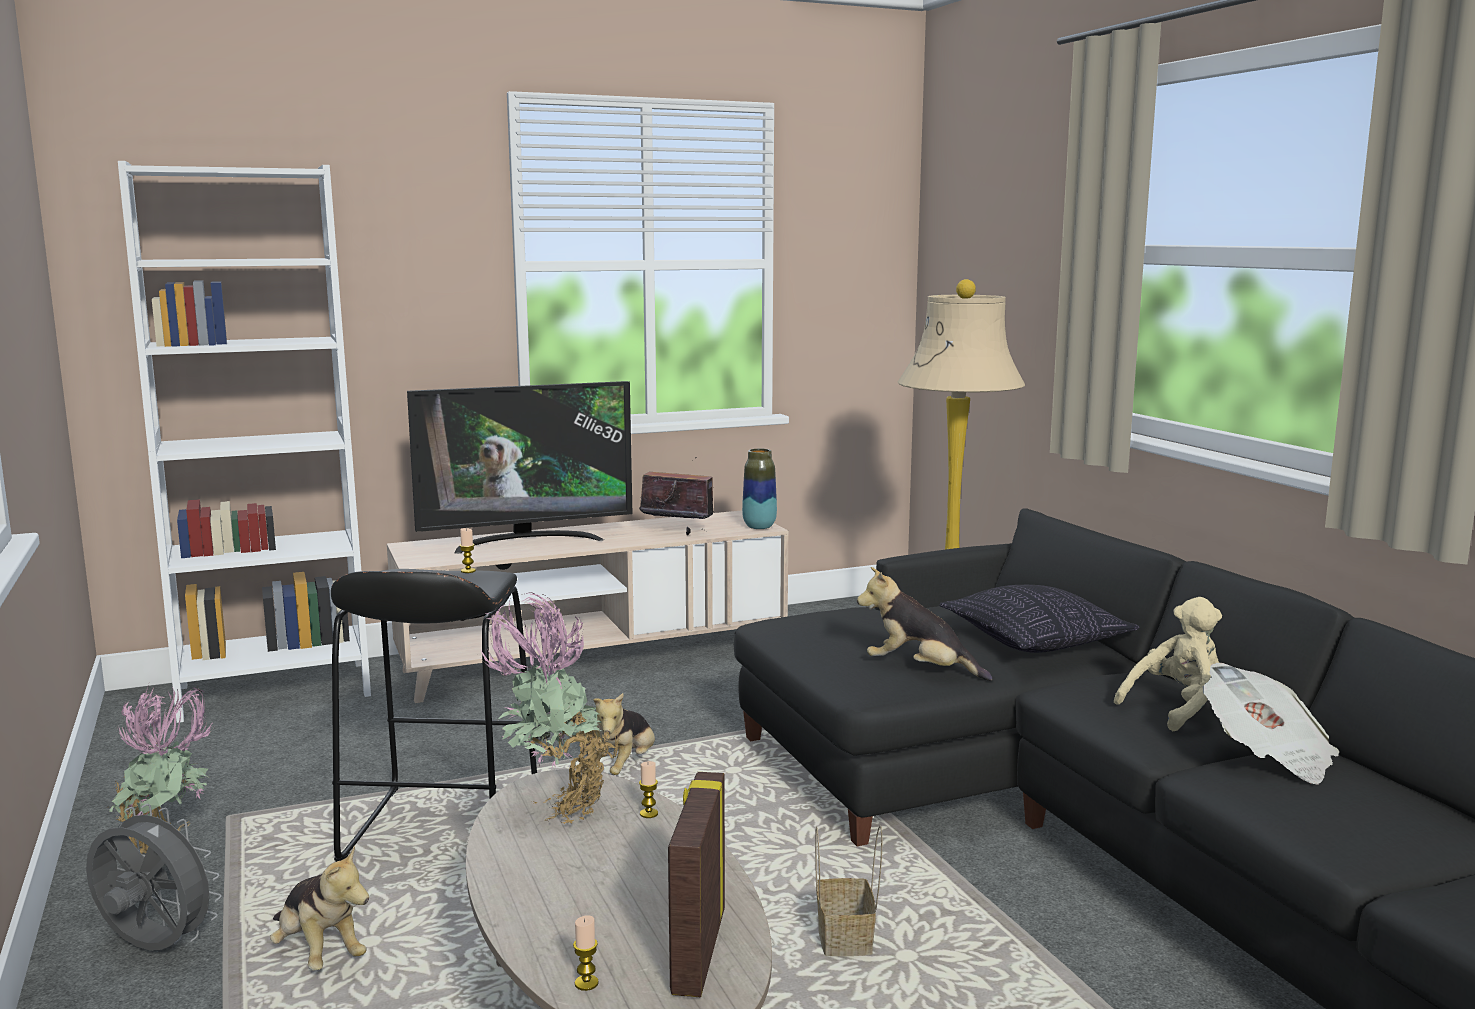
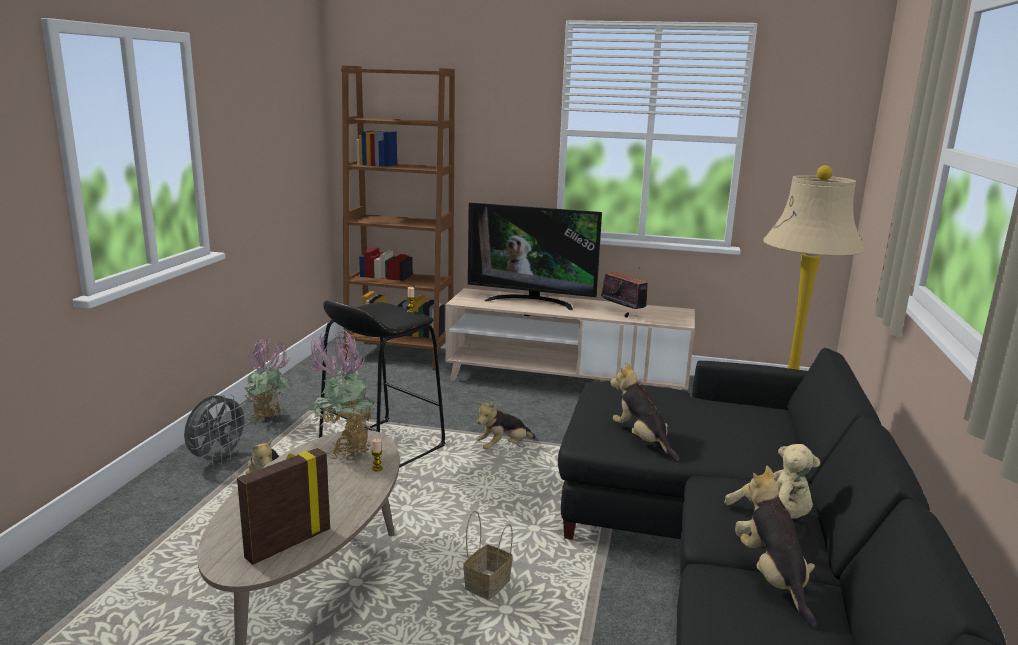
camera: 35 degrees right, 5 degrees up
grey fan [86,804,222,950] -> grey fan turned 60 degrees clockwise [184,394,250,465]
white bookcase [118,161,371,723] -> brown bookcase [341,65,455,371]
candle [573,915,599,991] -> none
vase [742,449,777,529] -> none
pillow [939,585,1140,653] -> none
newspaper [1202,663,1340,785] -> plush toy [740,466,816,627]

